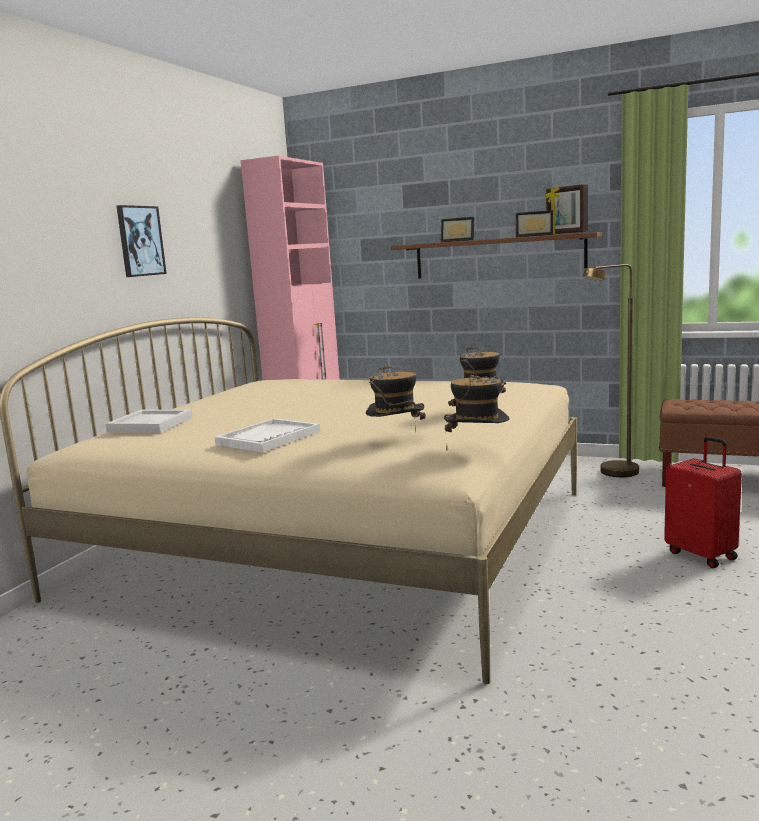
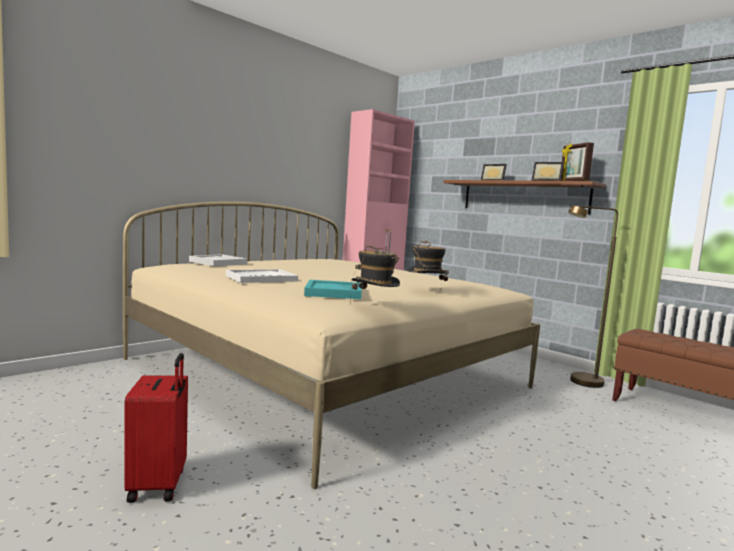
camera: 20 degrees right, 5 degrees down
picture [117,205,167,277] -> none
hat [366,365,426,431] -> turquoise tray [304,280,362,299]
red suitcase [664,437,742,568] -> red suitcase moved to [125,353,188,503]

